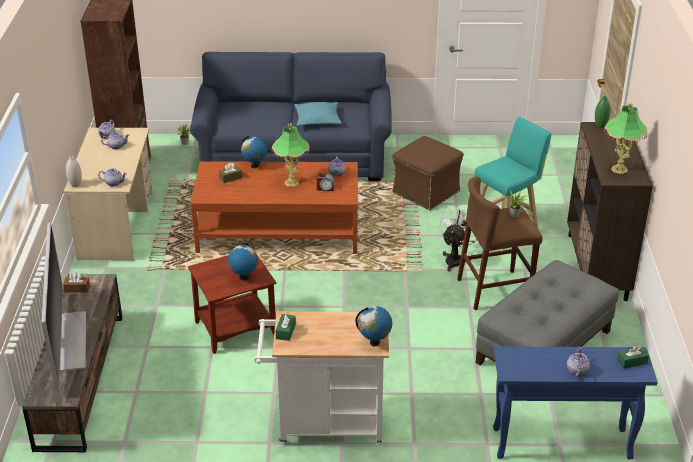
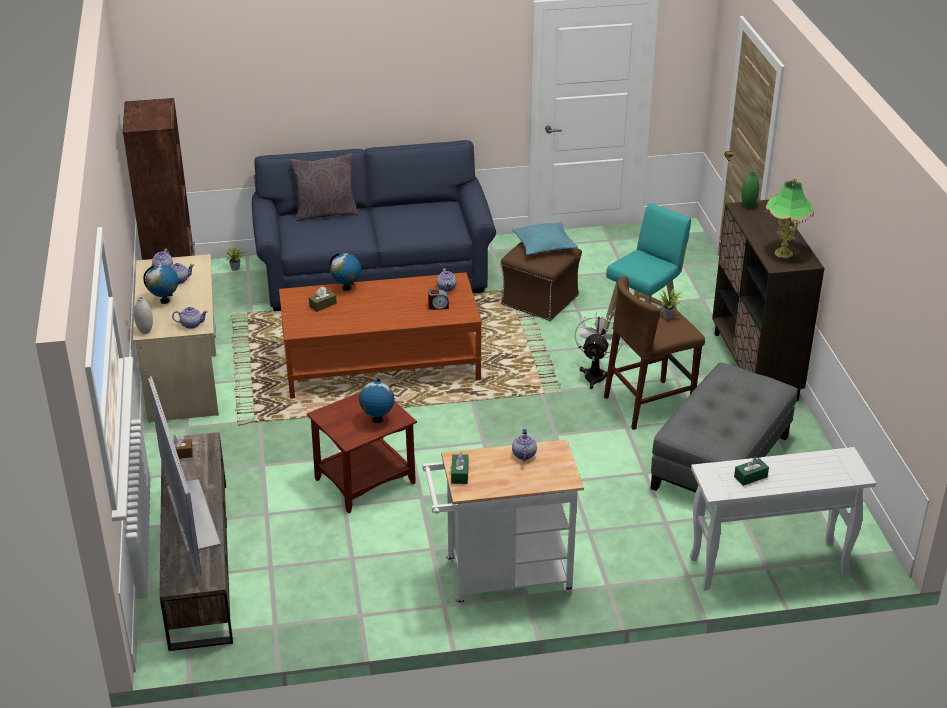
camera: 10 degrees left, 0 degrees up
table lamp [272,123,310,187] -> none
turquoise pillow [294,102,342,126] -> turquoise pillow moved to [512,222,578,255]
globe [356,306,392,346] -> globe moved to [143,265,179,304]
blue console table [493,346,658,459] -> white console table [690,447,876,590]
teapot [567,347,590,378] -> teapot moved to [512,428,537,461]
green tissue box [617,345,649,369] -> green tissue box moved to [734,457,769,486]
none -> grey pillow [290,153,358,221]

